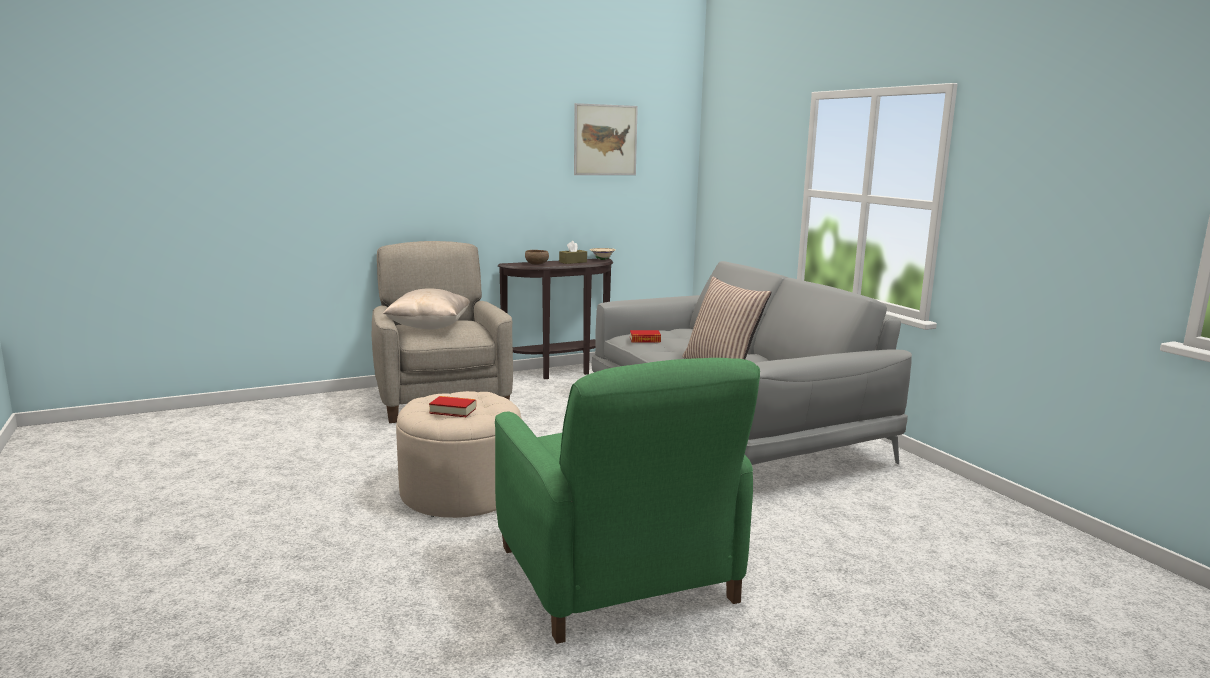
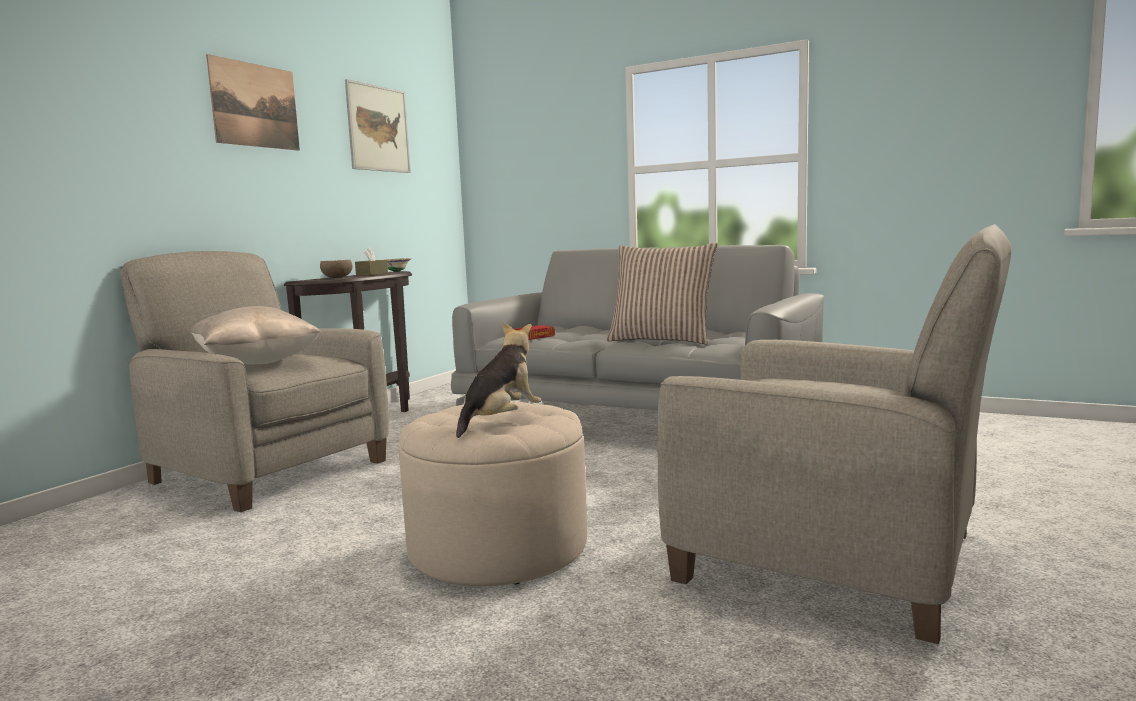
camera: 35 degrees left, 5 degrees down
book [429,396,476,417] -> plush toy [456,322,542,438]
green armchair [495,358,760,644] -> beige armchair [657,224,1012,644]
none -> picture [206,54,300,151]

